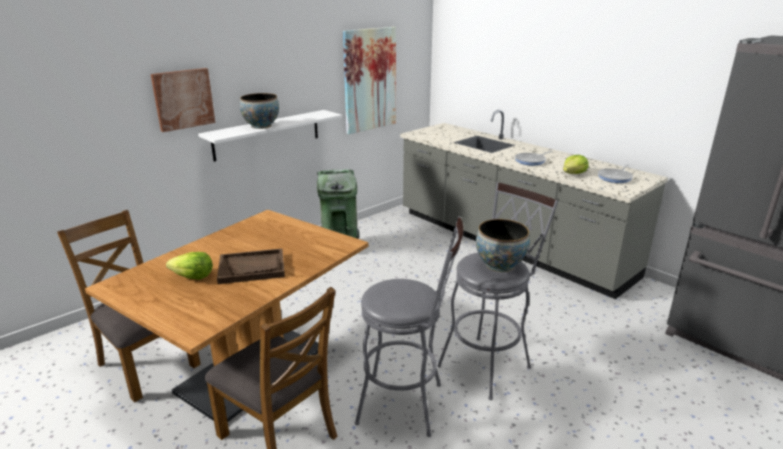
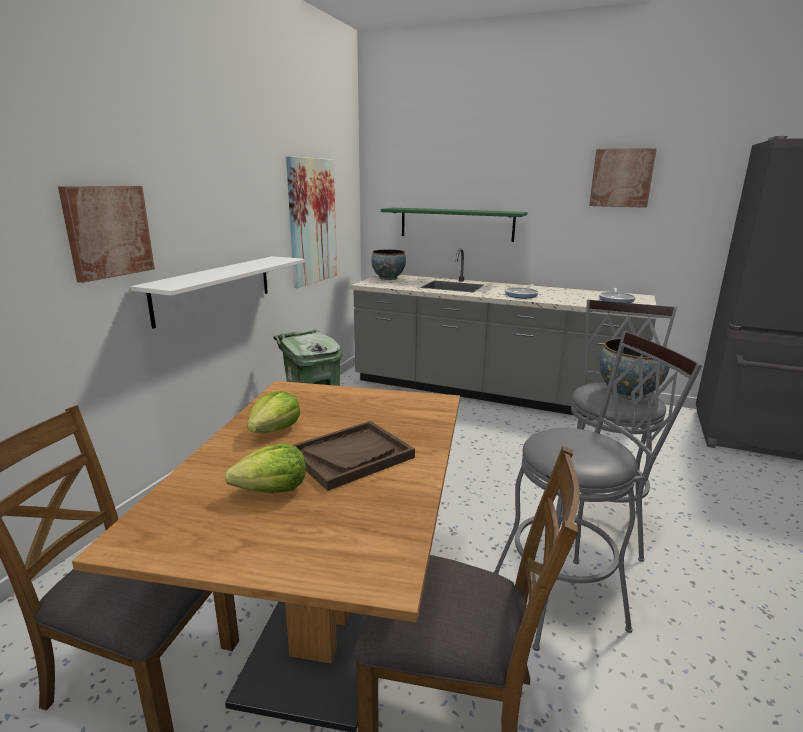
camera: 25 degrees left, 5 degrees down
bowl [240,93,279,129] -> bowl moved to [371,249,406,280]
lettuce [563,155,589,174] -> lettuce moved to [247,391,300,433]
none -> green shelf [381,208,528,242]
none -> picture [589,148,657,208]

